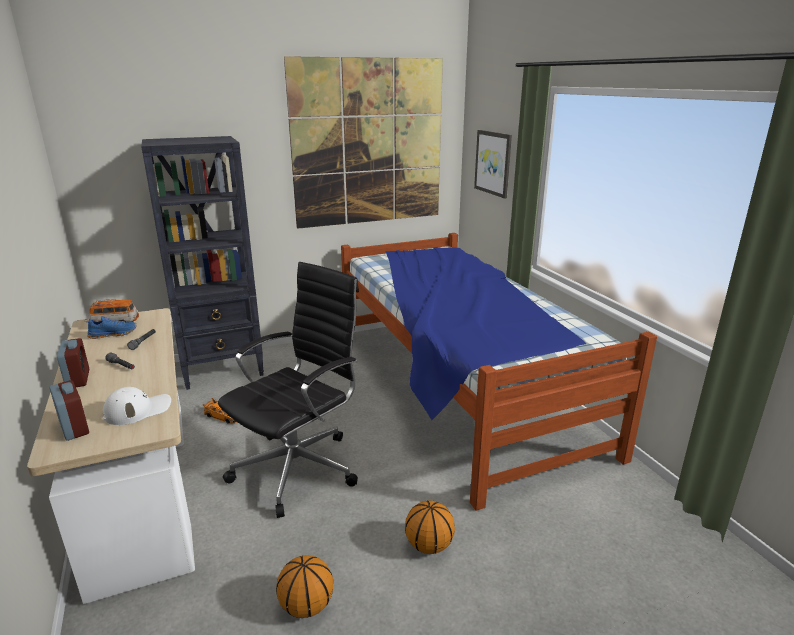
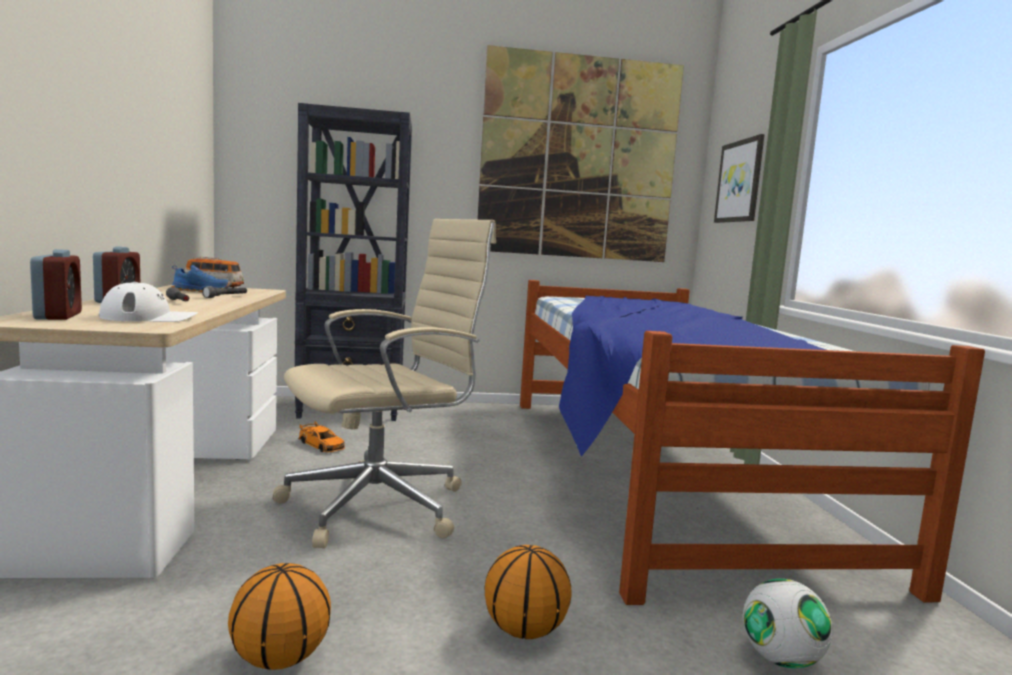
camera: 15 degrees right, 15 degrees down
black office chair [218,262,359,518] -> beige office chair [273,219,496,548]
none -> football [743,579,833,668]

